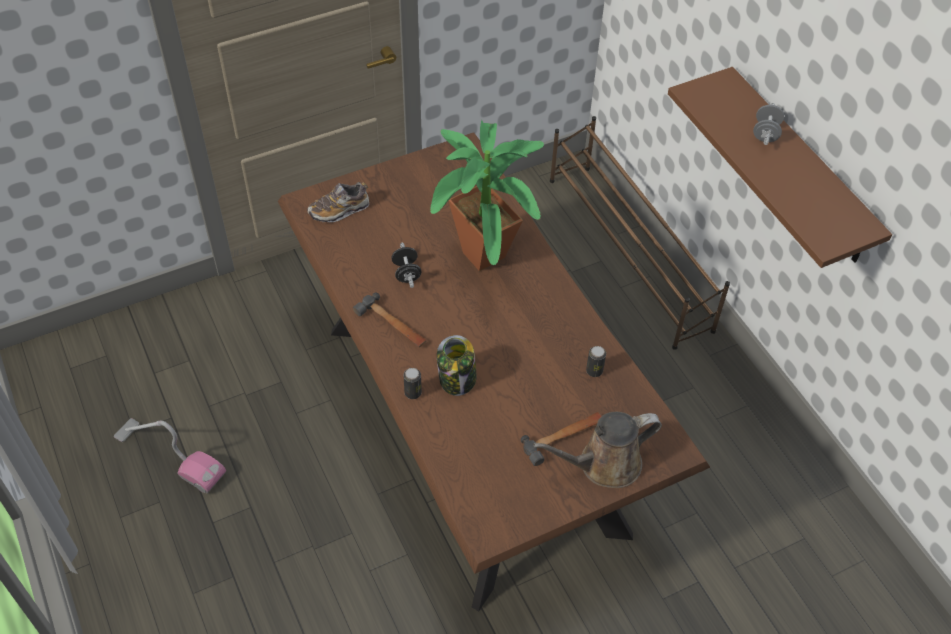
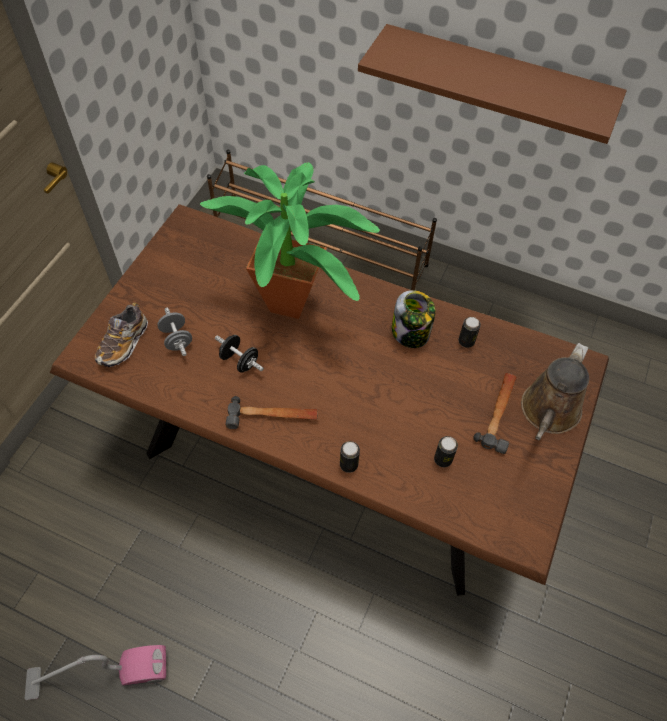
camera: 40 degrees left, 5 degrees up
jar [437,335,477,396] -> jar moved to [392,290,436,348]
grey dumbbell [753,103,784,145] -> grey dumbbell moved to [157,308,192,356]
none -> can [434,436,458,467]

